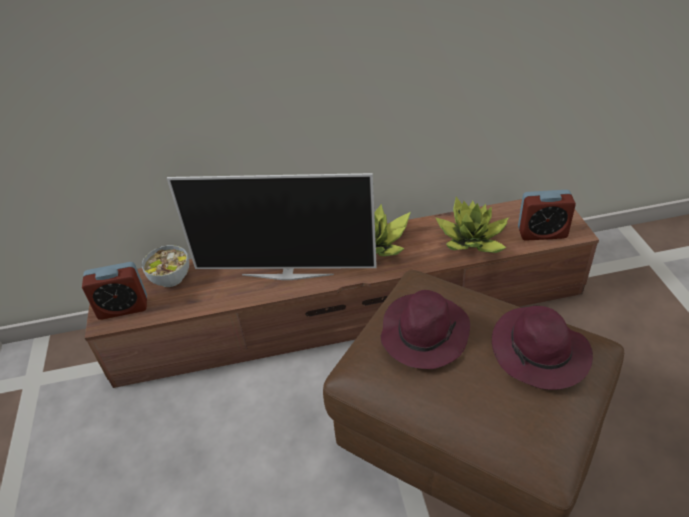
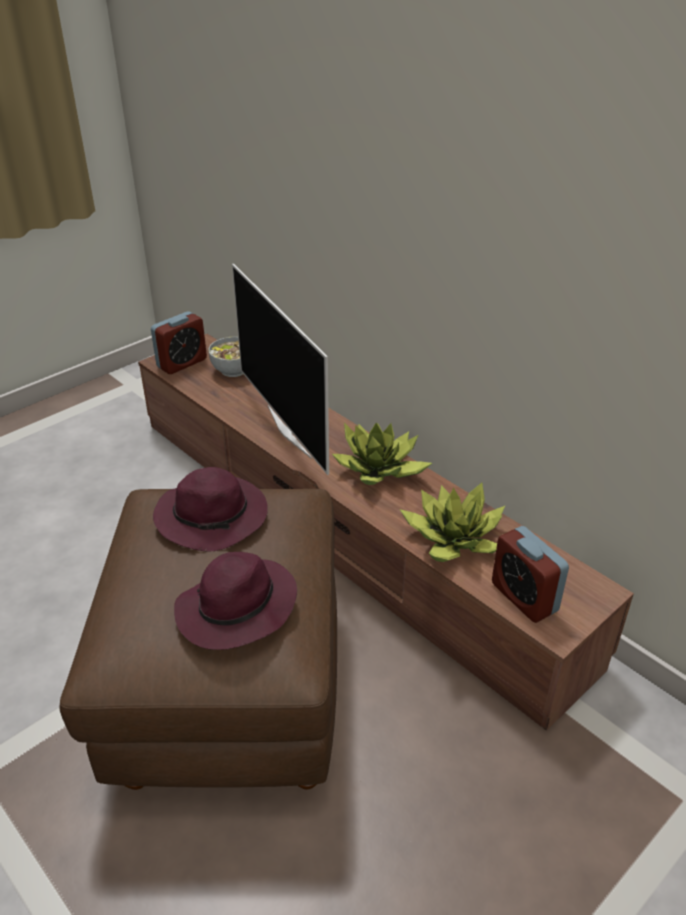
camera: 55 degrees right, 5 degrees down
alarm clock [82,262,147,320] -> alarm clock turned 90 degrees counterclockwise [151,311,207,374]

